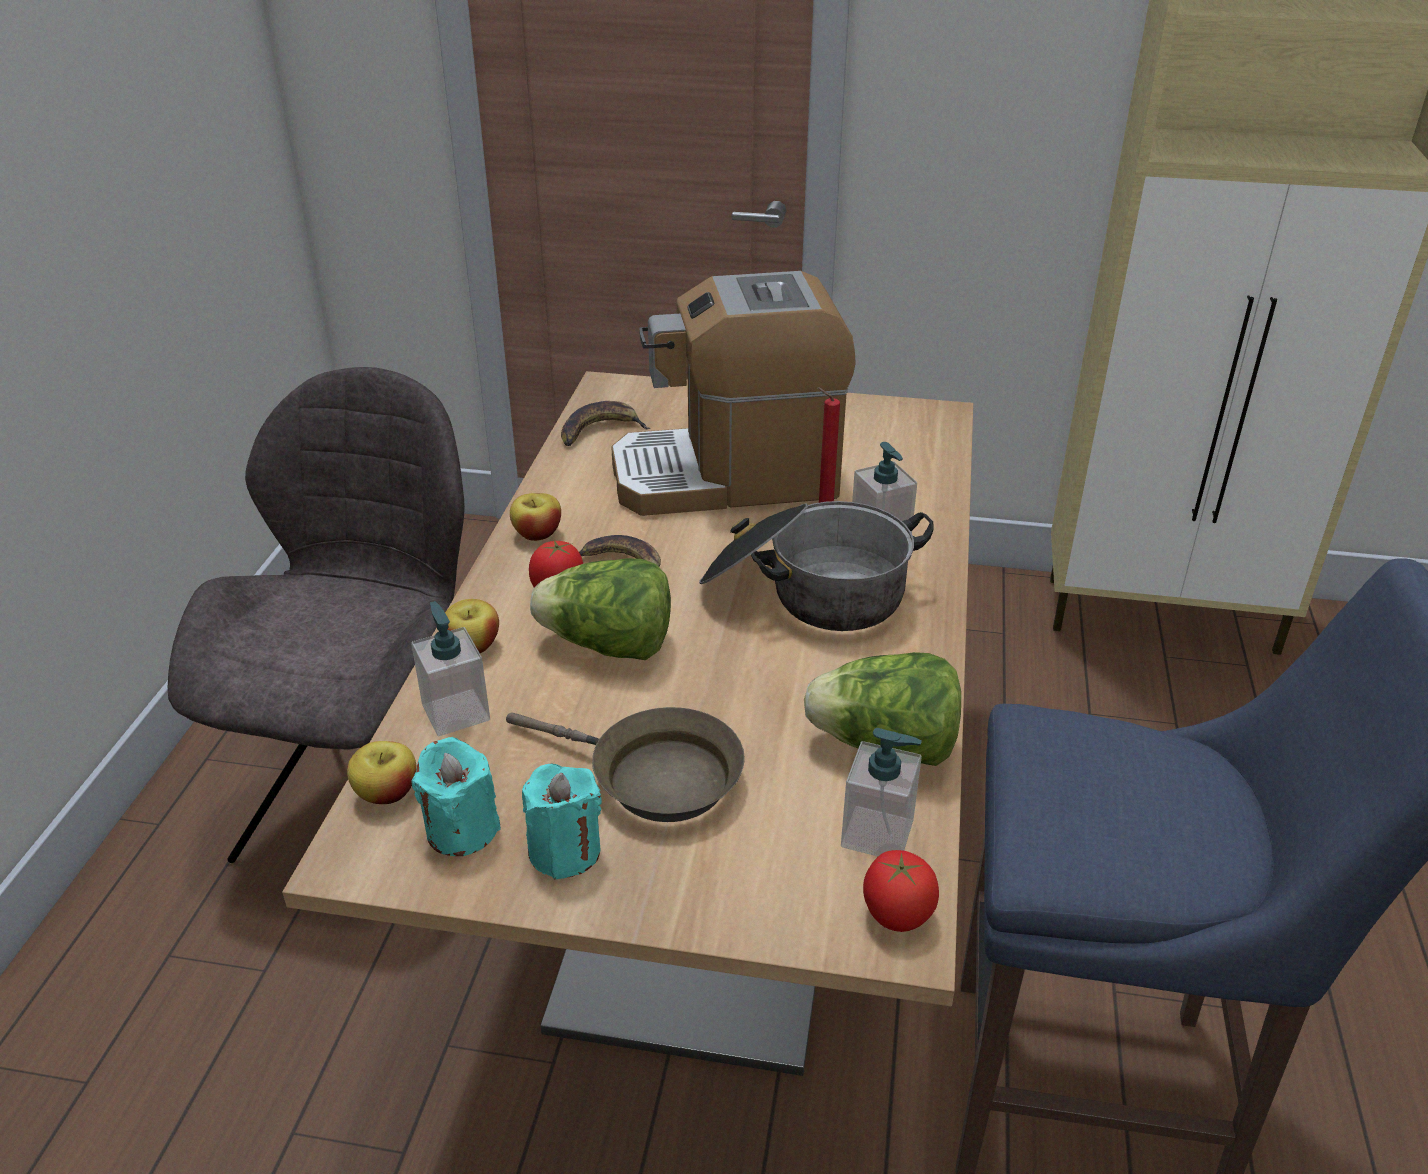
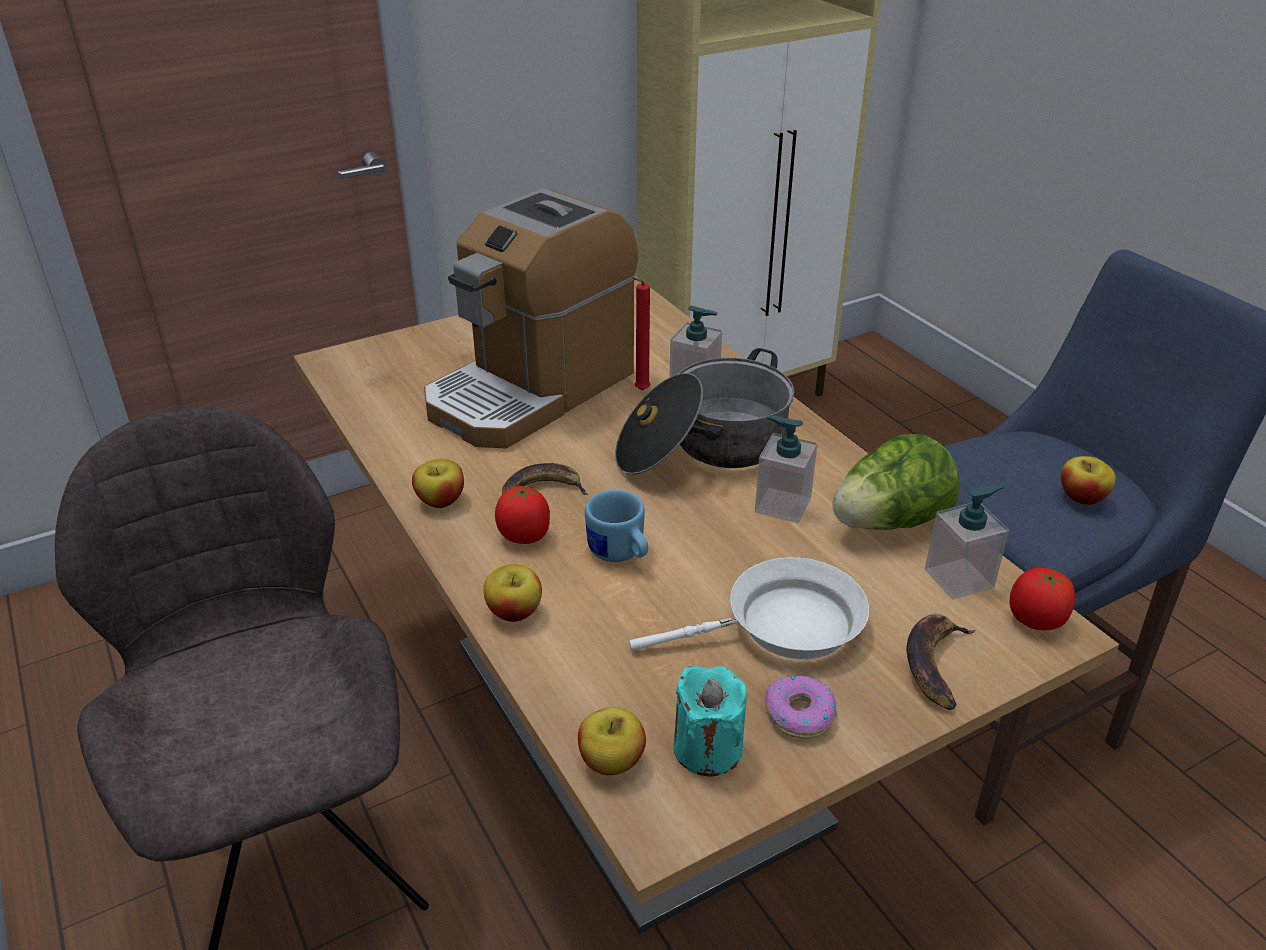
camera: 40 degrees left, 0 degrees up
soap dispenser [411,601,490,736] -> soap dispenser moved to [755,415,818,523]
brown frying pan [506,707,745,822] -> white frying pan [629,557,869,659]
turquoise candle [522,763,602,880] -> donut [764,675,836,739]
lettuce [530,558,671,660] -> blue mug [585,490,648,562]
banana [561,401,650,446] -> banana moved to [907,614,976,710]
none -> apple [1061,456,1116,505]

